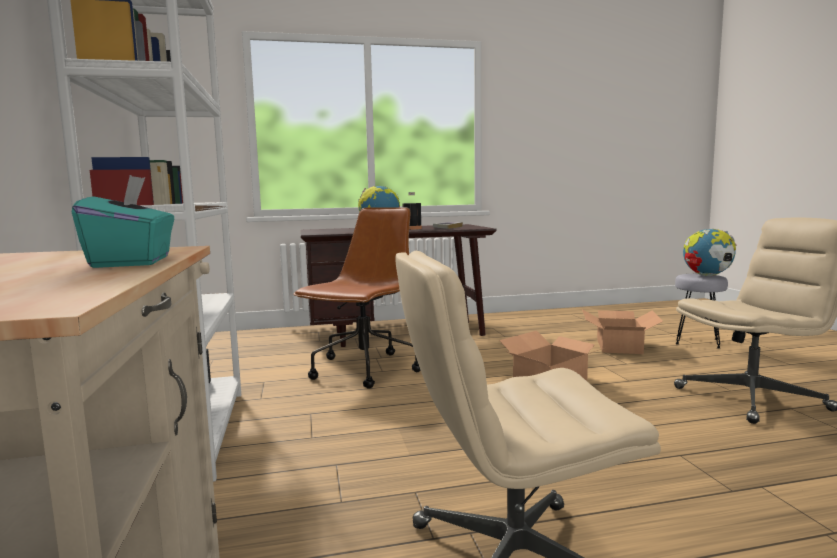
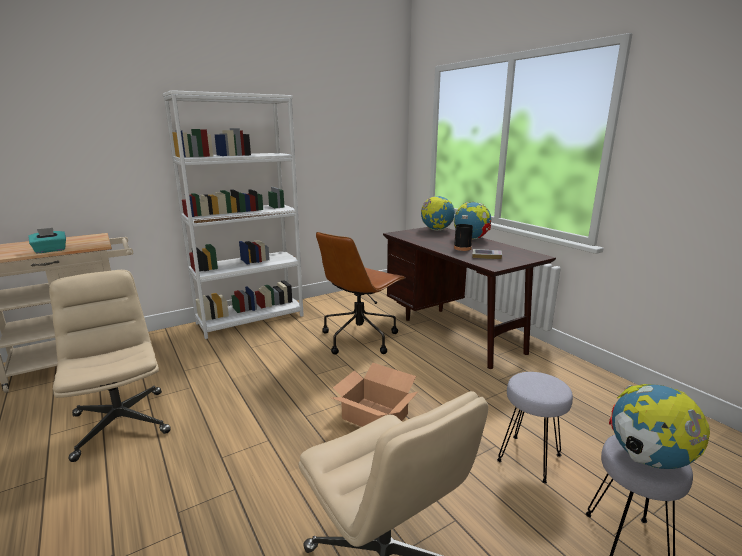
camera: 70 degrees right, 10 degrees up
brown office chair [293,207,421,389] -> brown office chair turned 120 degrees clockwise [316,232,405,355]
cardboard box [582,309,663,354] -> grey stool [497,372,573,483]
none -> globe [421,196,455,231]

